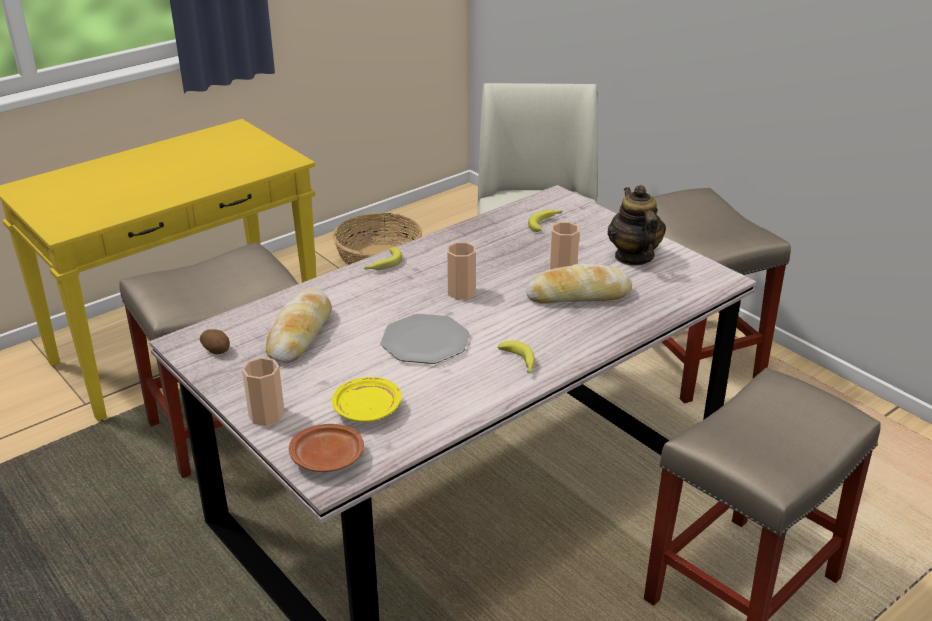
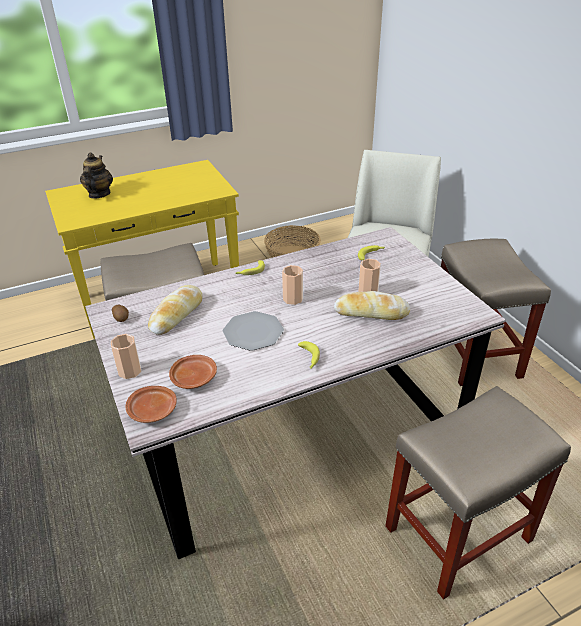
camera: 15 degrees right, 5 degrees up
yellow plate [332,377,402,422] -> brown plate [169,355,217,389]
teapot [608,185,666,266] -> teapot moved to [80,153,113,199]

